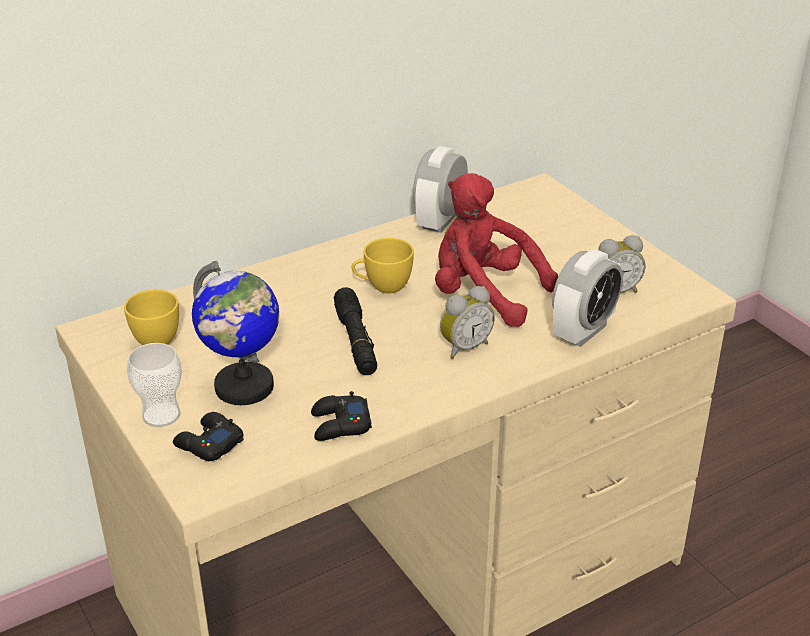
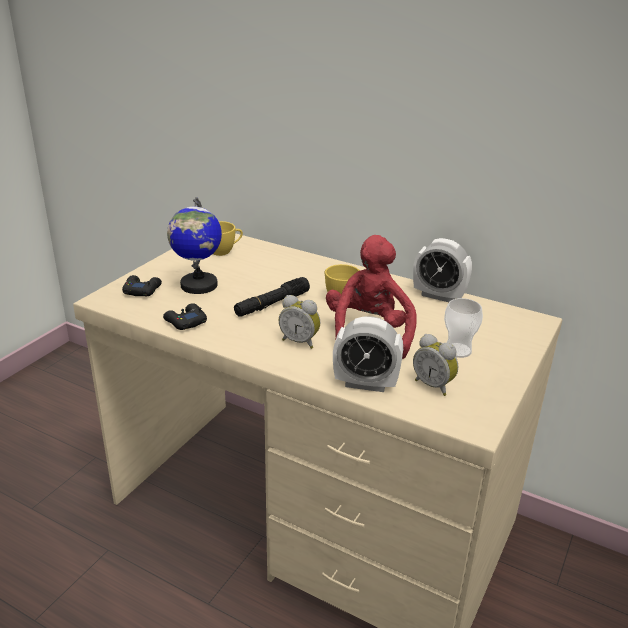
camera: 60 degrees right, 5 degrees down
cup [127,343,182,427] -> cup moved to [444,298,483,358]
alarm clock [413,146,468,233] -> alarm clock turned 150 degrees counterclockwise [413,238,472,302]

